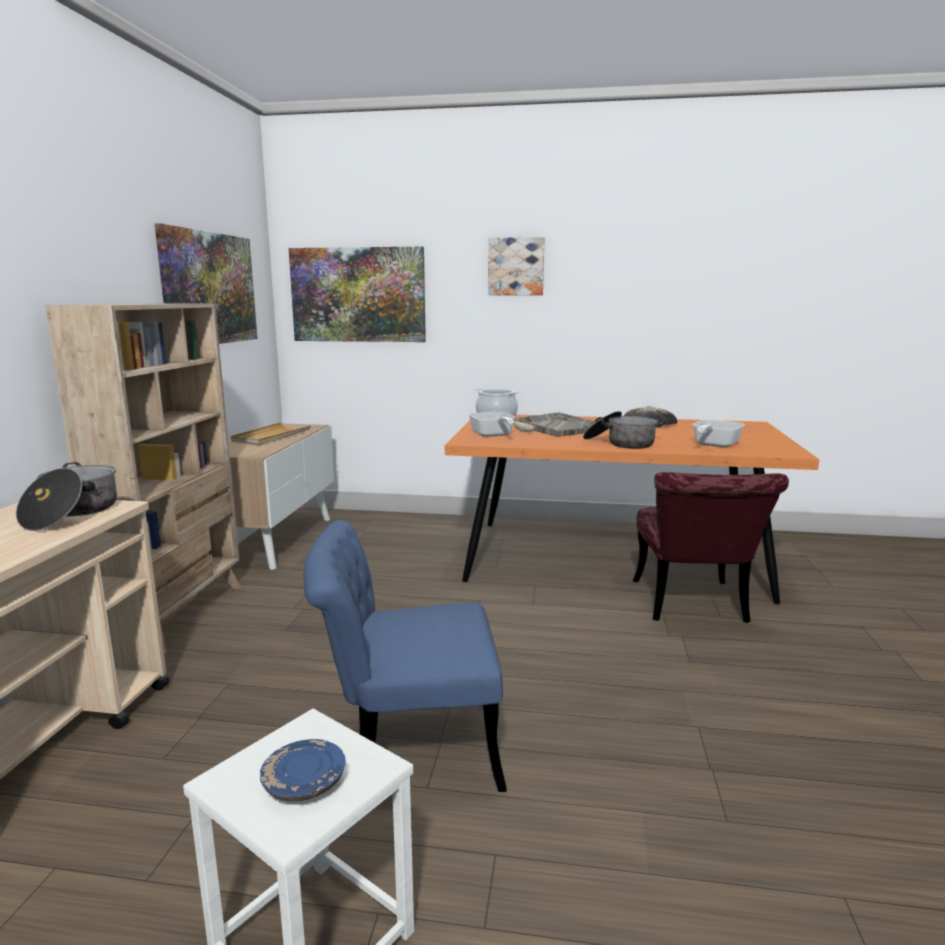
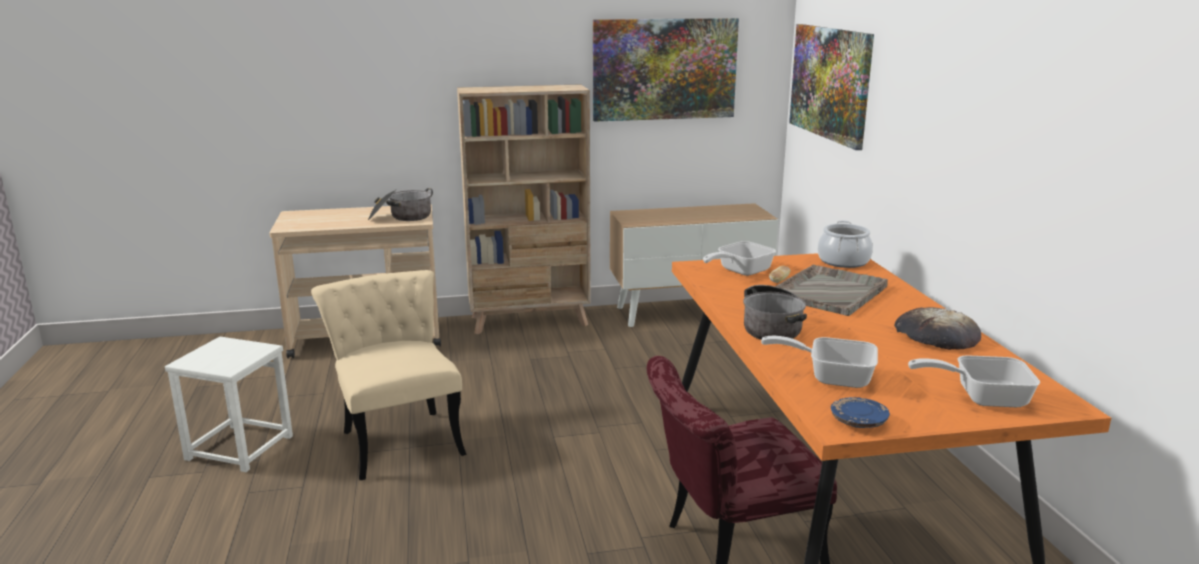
camera: 70 degrees right, 5 degrees up
beige tray [231,422,311,445] -> none
blue plate [260,739,346,801] -> blue plate moved to [831,397,890,428]
blue chair [303,520,507,792] -> beige chair [311,270,467,480]
picture [488,237,544,295] -> none
none -> frying pan [908,355,1040,407]

